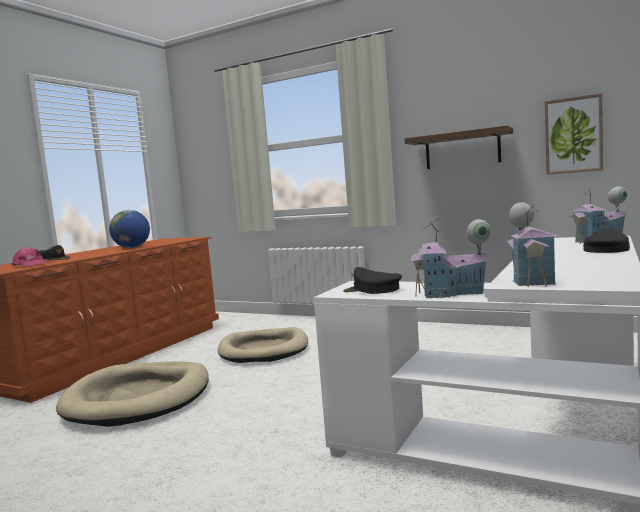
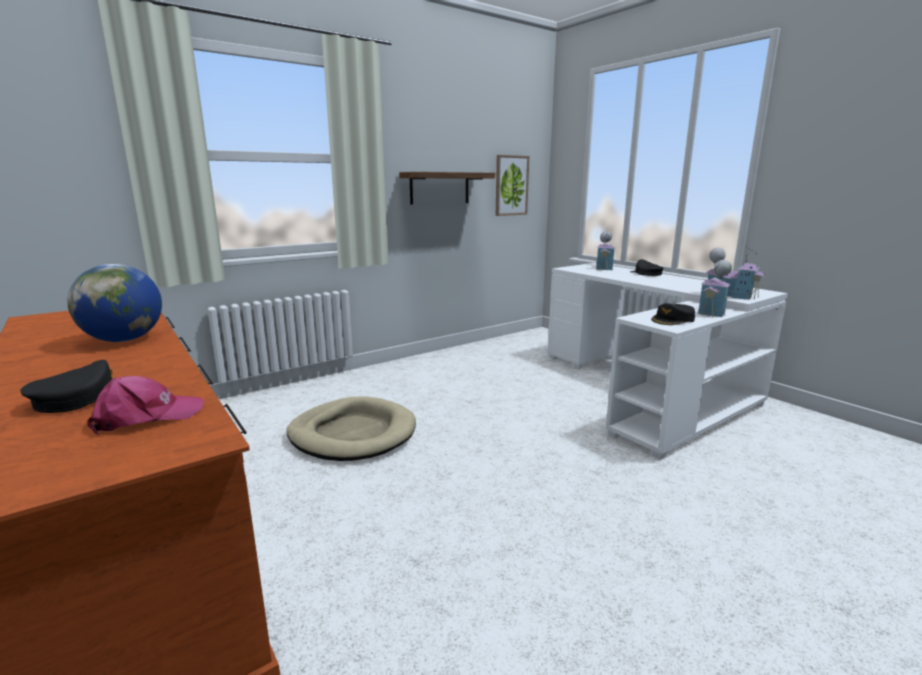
camera: 65 degrees left, 10 degrees up
beige dog bed [56,361,209,427] -> none

